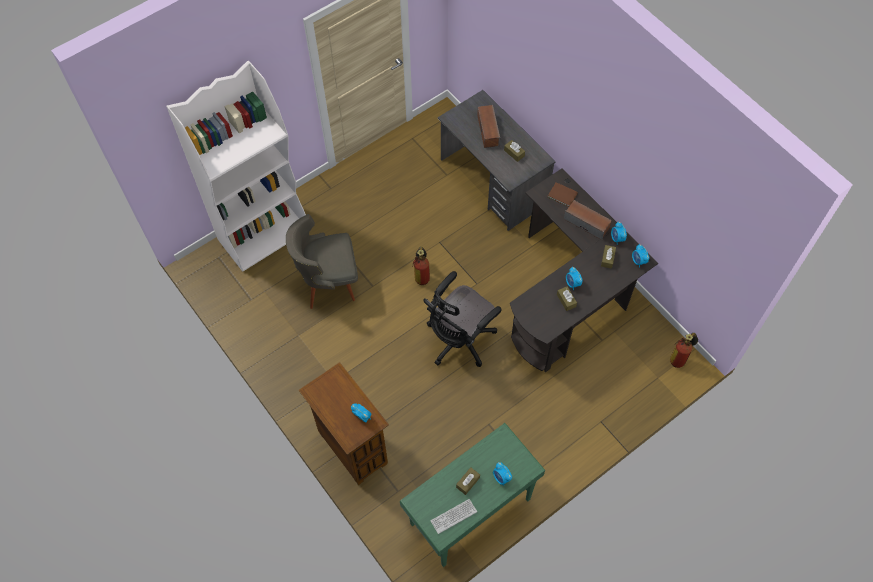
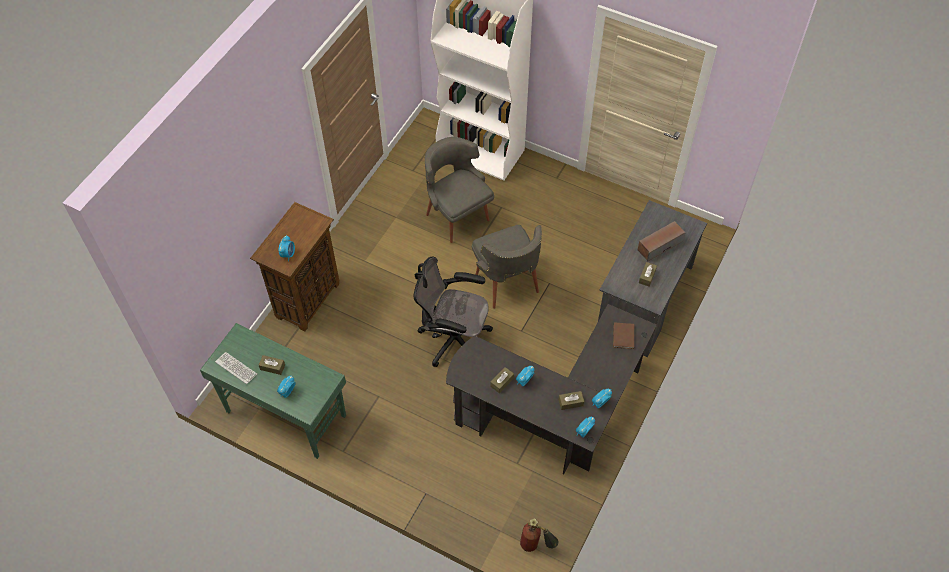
camera: 65 degrees right, 5 degrees down
fire extinguisher [412,247,430,285] -> grey chair [472,225,542,309]
speaker [564,200,612,240] -> none

